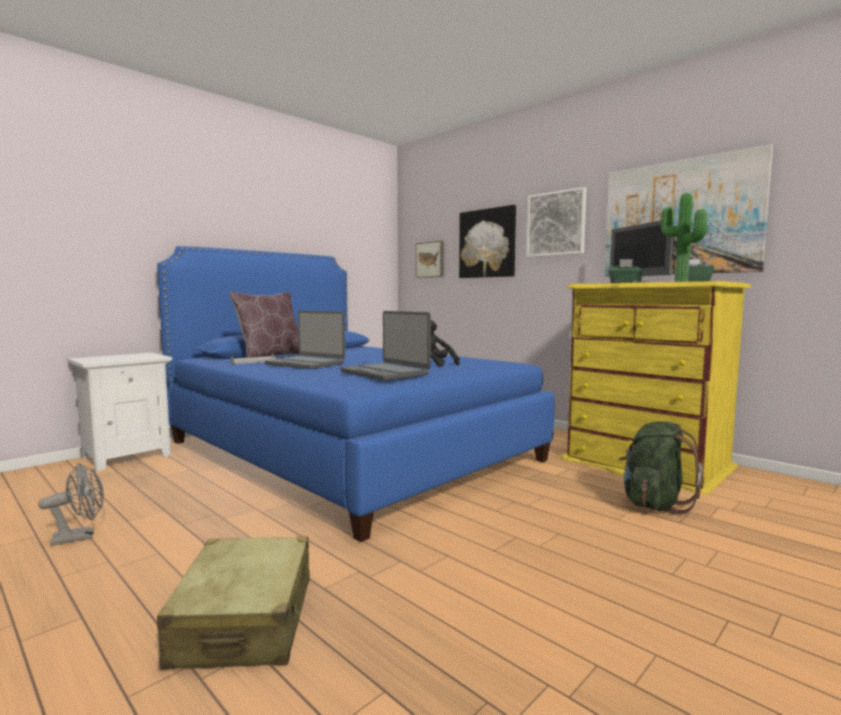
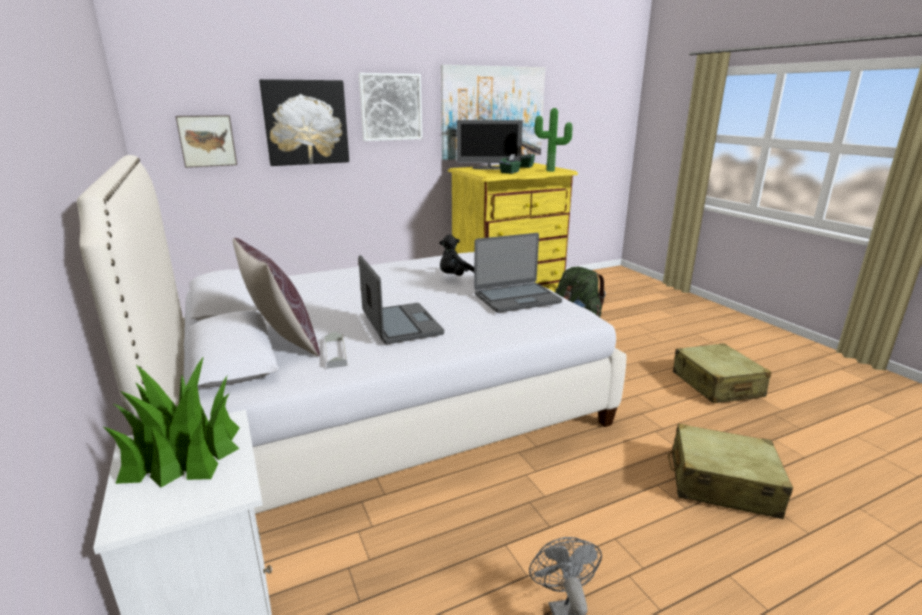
camera: 70 degrees left, 15 degrees up
blue bed [157,246,554,542] -> white bed [77,155,626,514]
laptop [265,311,345,369] -> laptop turned 75 degrees counterclockwise [358,255,444,344]
none -> potted plant [104,356,240,487]
none -> beige suitcase [673,343,771,403]

